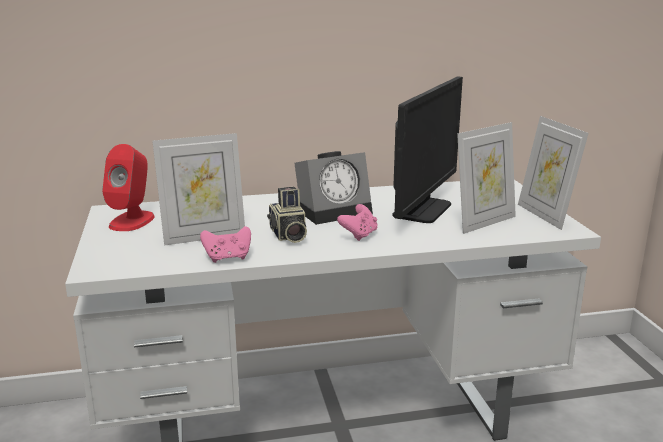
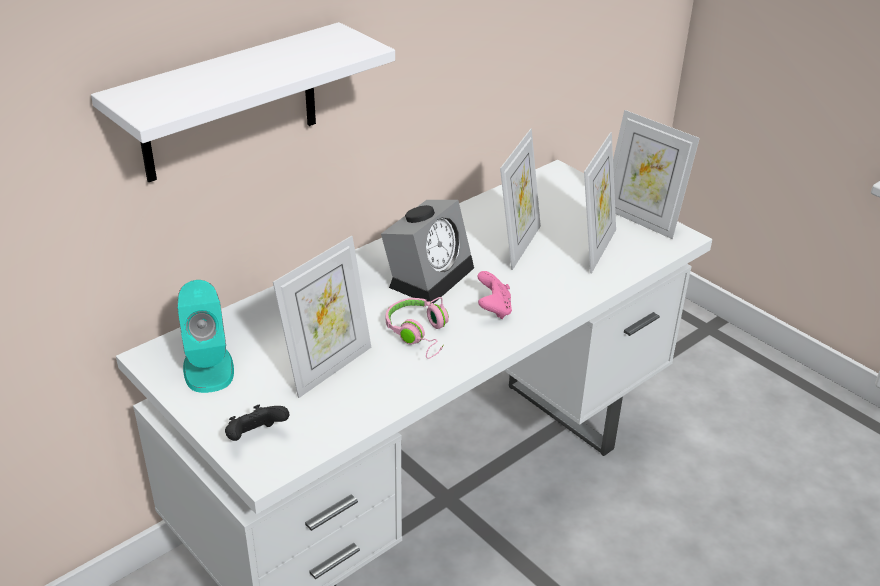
camera: 30 degrees left, 15 degrees up
red speaker [102,144,155,231] -> turquoise speaker [177,280,234,393]
pink game controller [200,226,251,263] -> none
camera [267,187,307,243] -> pink headphones [386,297,449,359]
monitor [392,76,463,223] -> picture frame [500,129,541,270]
none -> white shelf [91,22,395,182]
none -> black game controller [225,405,289,441]

